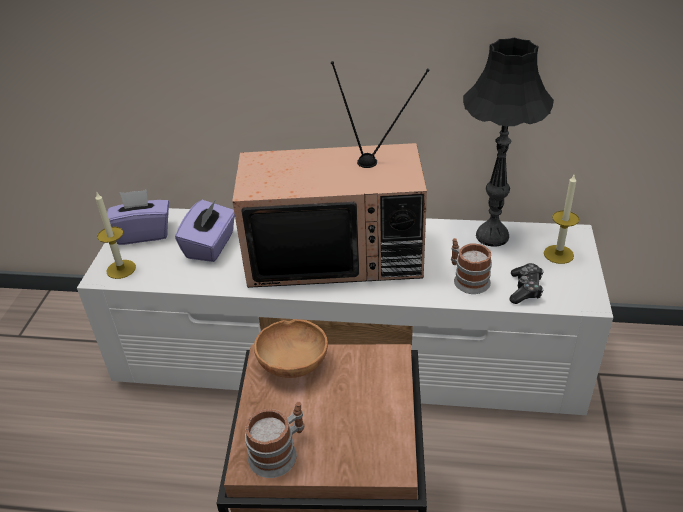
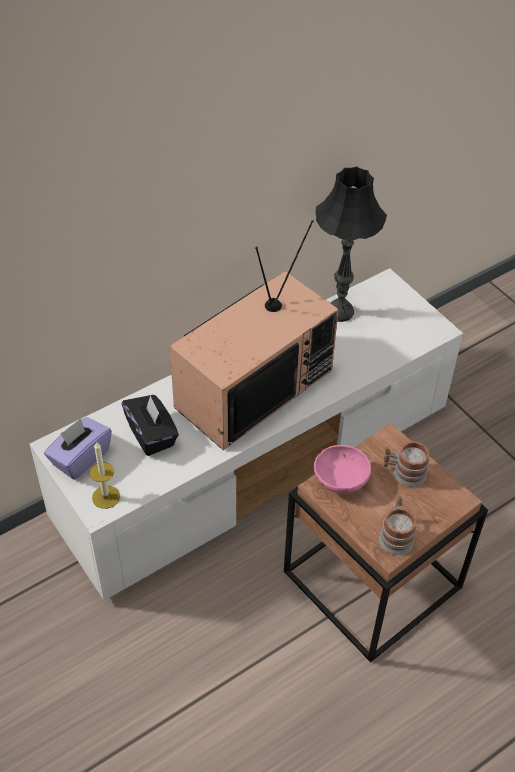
camera: 45 degrees left, 10 degrees up
purple tissue box [175,200,235,262] -> black tissue box [122,395,179,456]
brown bowl [254,319,328,378] -> pink bowl [314,445,371,494]
mug [451,238,492,294] -> mug moved to [383,441,429,487]
game controller [509,263,544,304] -> none
candle [544,175,579,264] -> none

